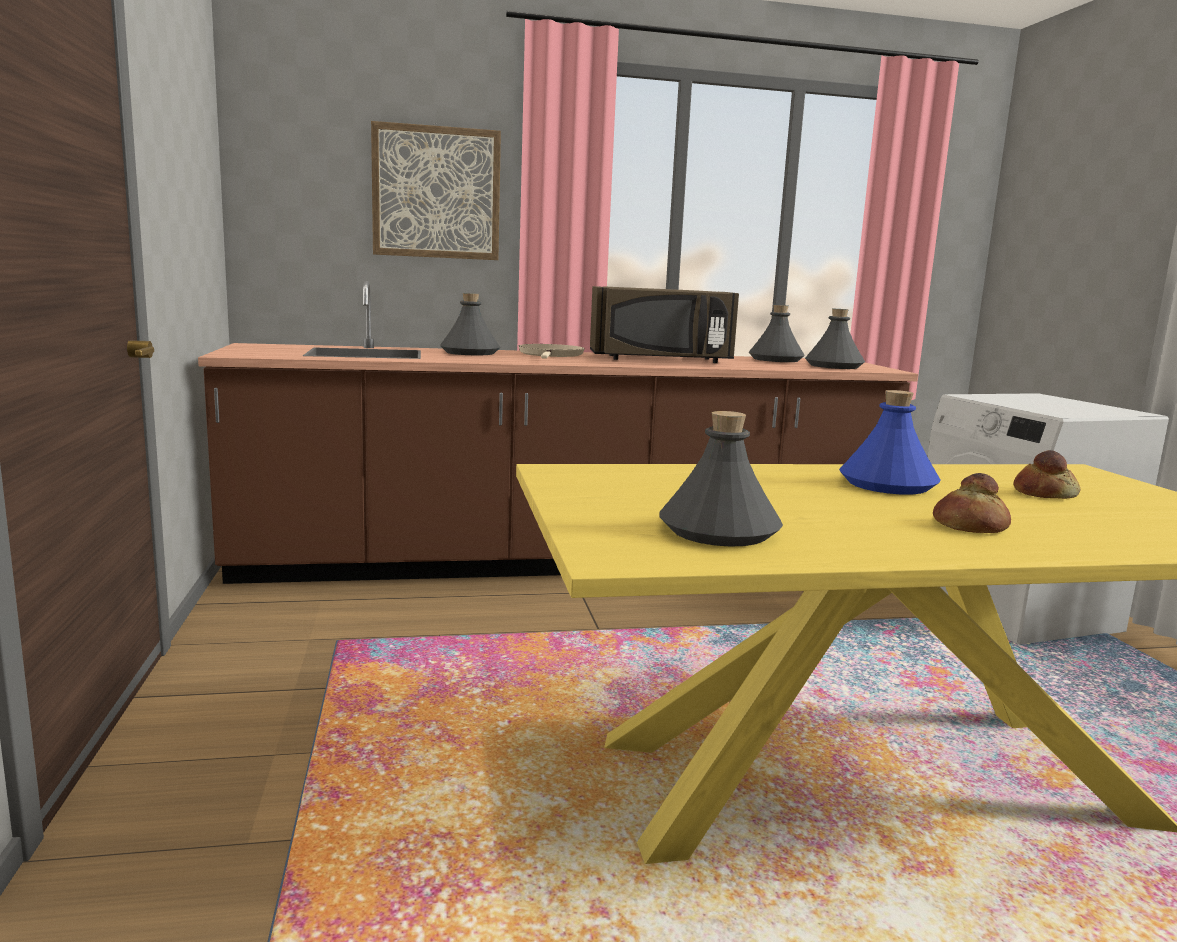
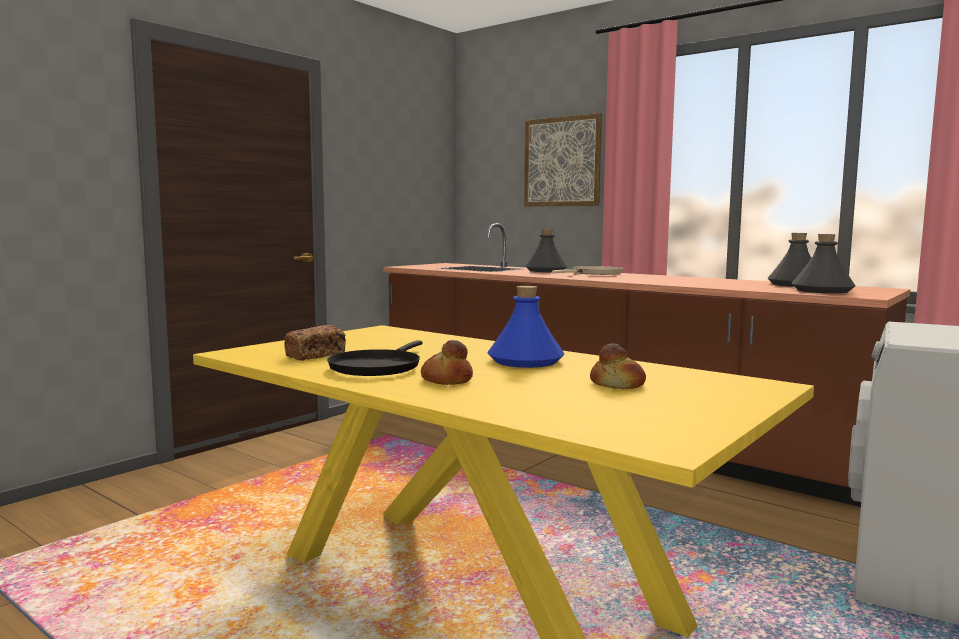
camera: 50 degrees right, 5 degrees down
brown microwave [590,286,739,363] -> none
grey bottle [659,411,783,547] -> bread [284,325,346,361]
none -> black frying pan [327,340,423,376]

